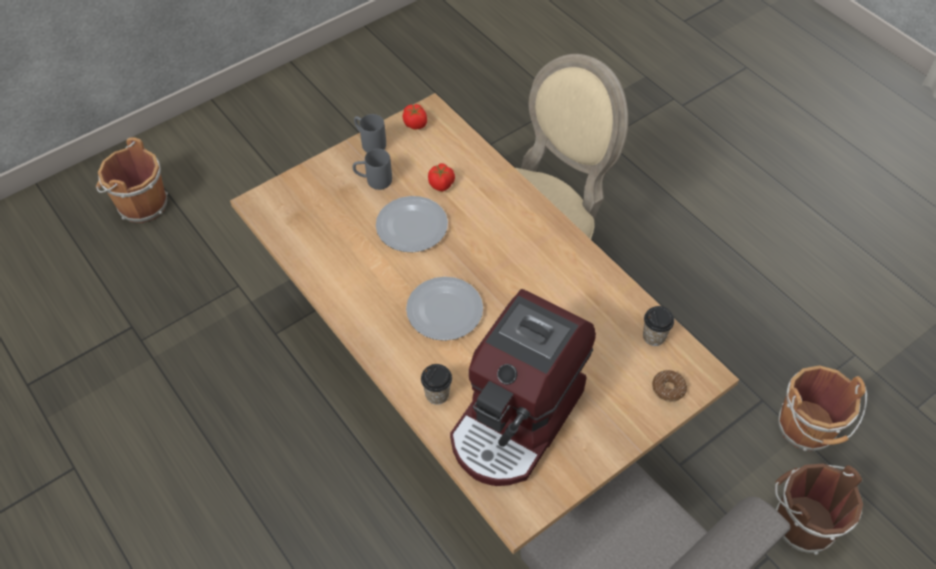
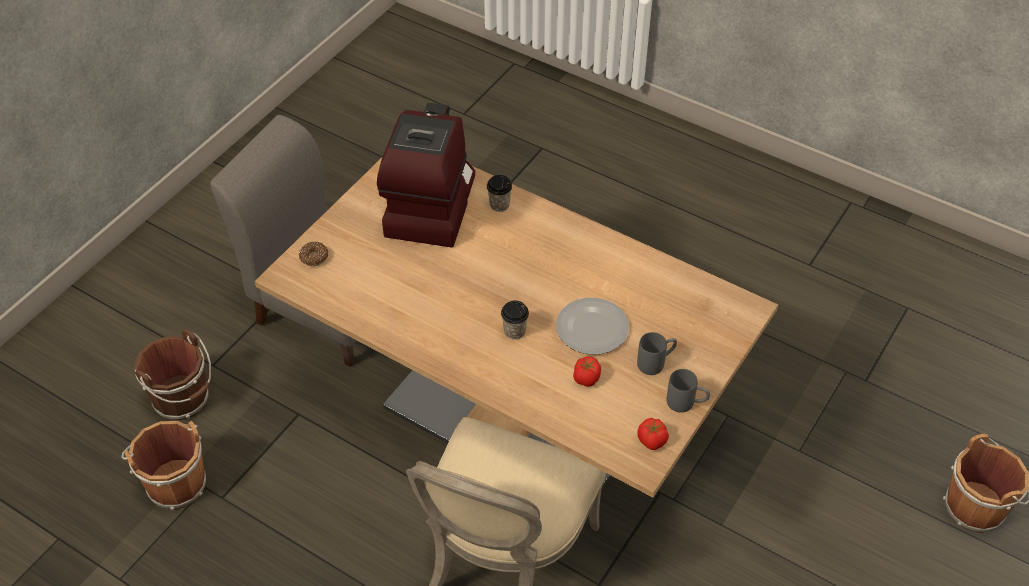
camera: 160 degrees right, 5 degrees down
plate [406,277,483,341] -> none
cup [643,306,674,346] -> cup moved to [501,300,529,340]

